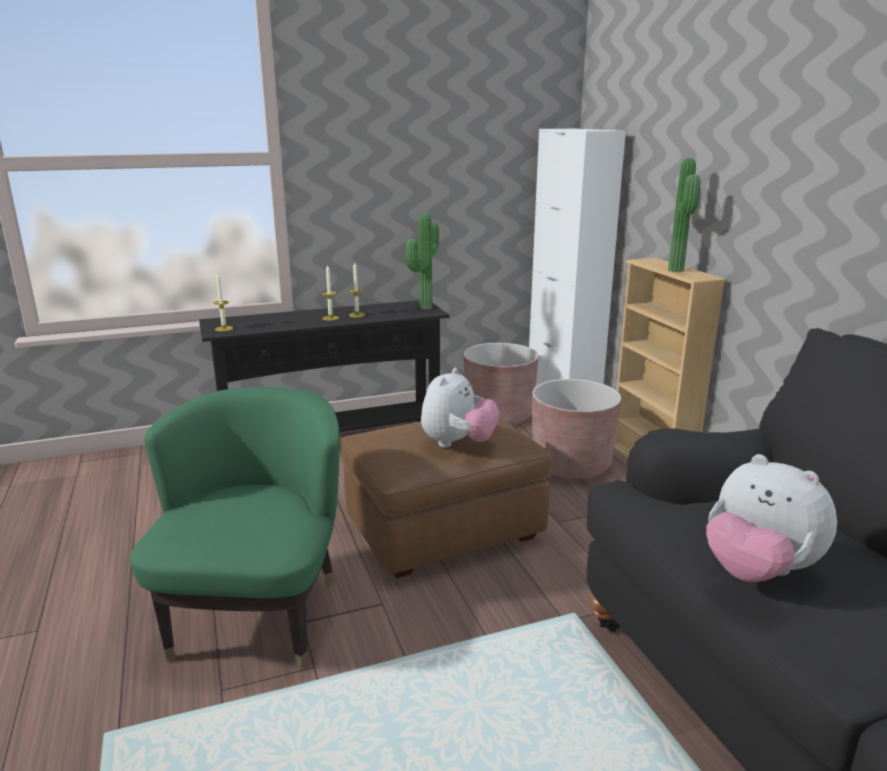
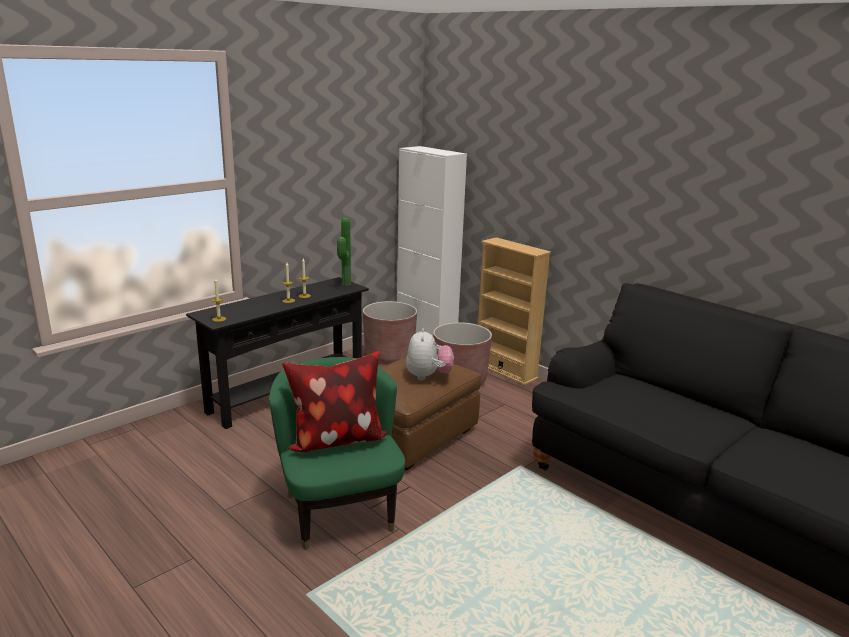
camera: 25 degrees left, 0 degrees up
potted plant [668,158,700,272] -> none
plush toy [706,454,837,582] -> none
none -> pillow [282,351,388,452]

